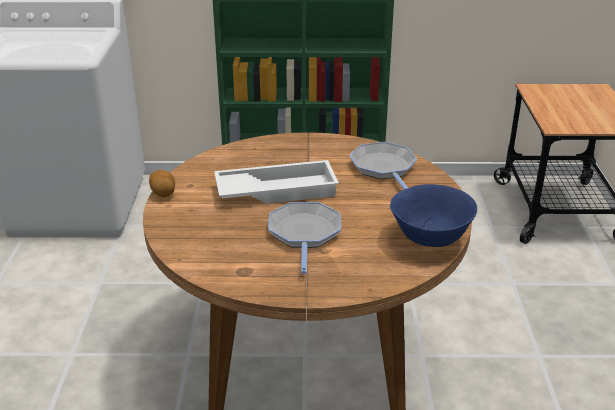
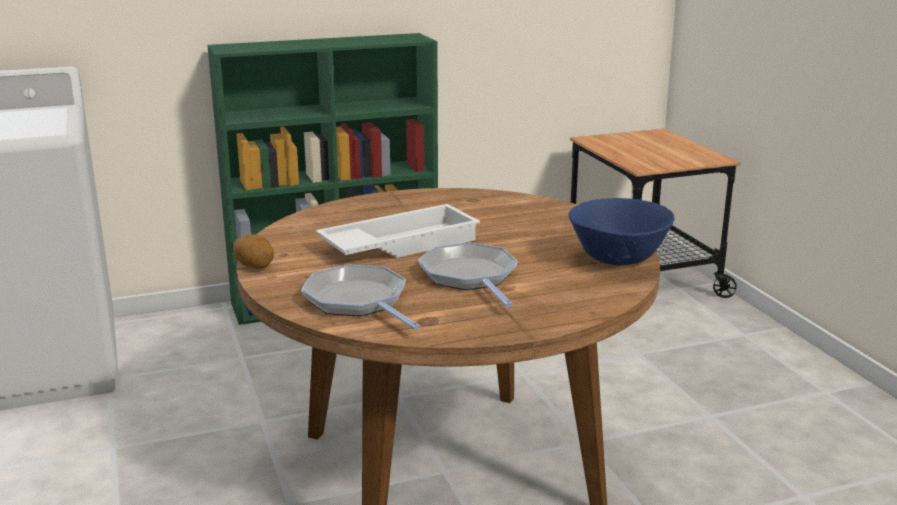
camera: 20 degrees left, 10 degrees down
frying pan [350,142,417,189] -> frying pan moved to [301,264,420,330]

